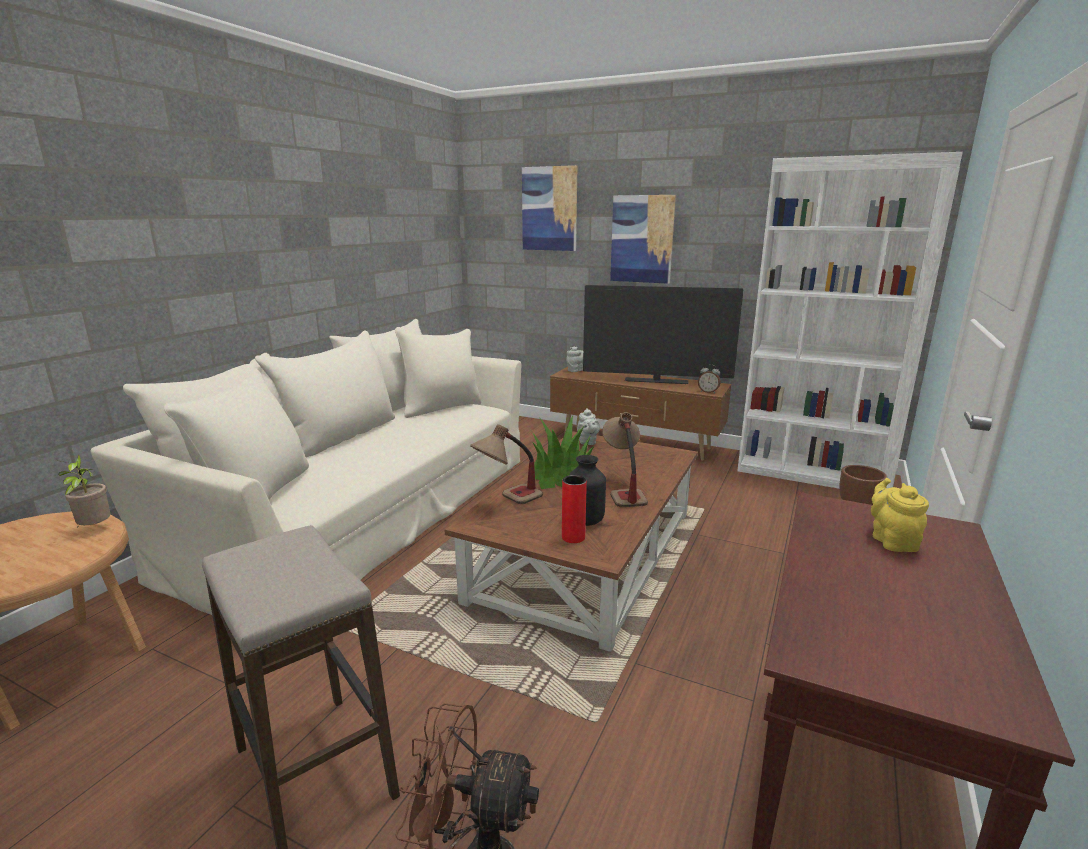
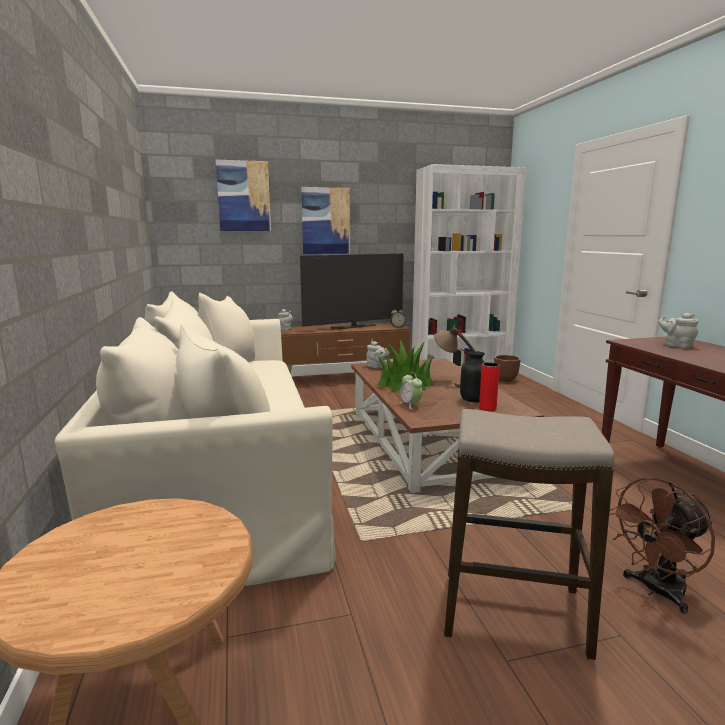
camera: 40 degrees left, 5 degrees down
potted plant [58,455,110,528] -> none
table lamp [470,424,543,504] -> alarm clock [400,372,422,409]
yellow teapot [871,478,929,552] -> grey teapot [658,313,699,348]

